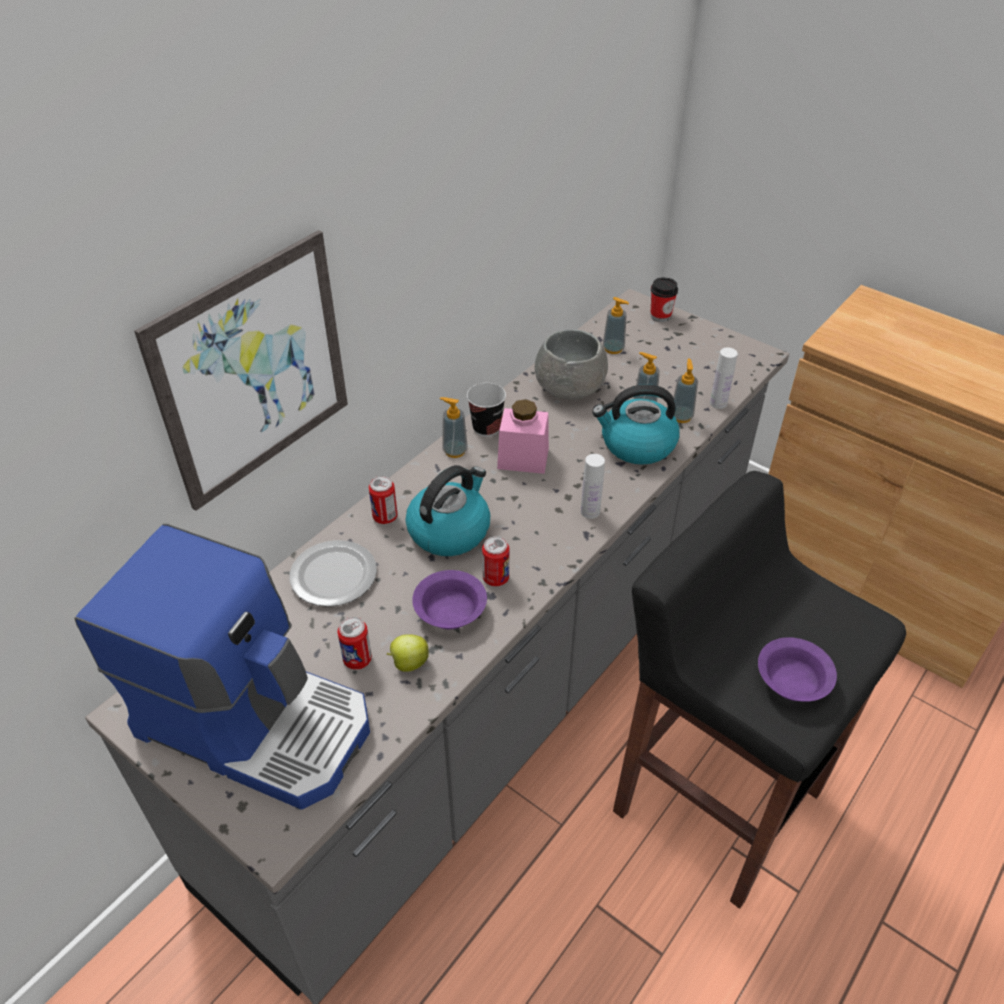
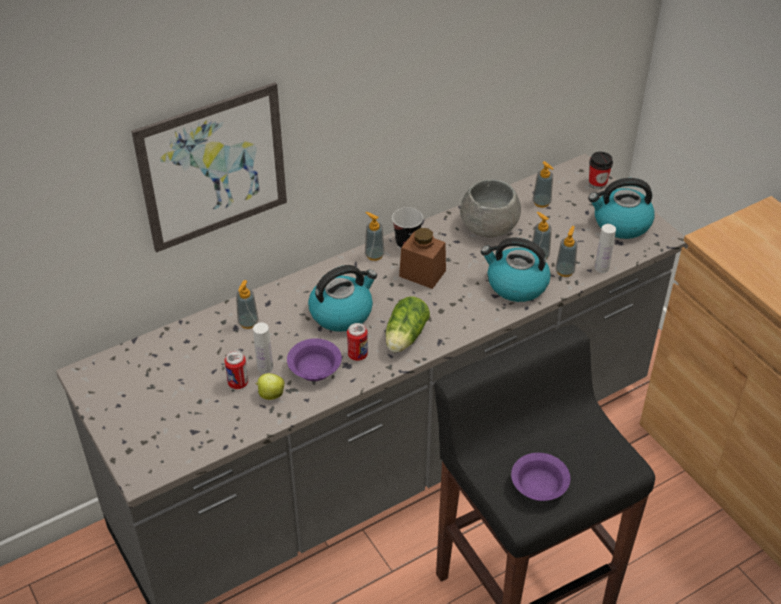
camera: 20 degrees right, 0 degrees up
coffee machine [74,524,370,810] -> none
plate [289,540,377,607] -> soap dispenser [236,280,259,329]
can [369,476,398,524] -> none
pink jar [497,399,549,474] -> brown jar [399,228,446,289]
white bottle [581,454,605,519] -> white bottle moved to [253,322,273,373]
none -> lettuce [385,297,430,352]
none -> kettle [588,178,655,239]

